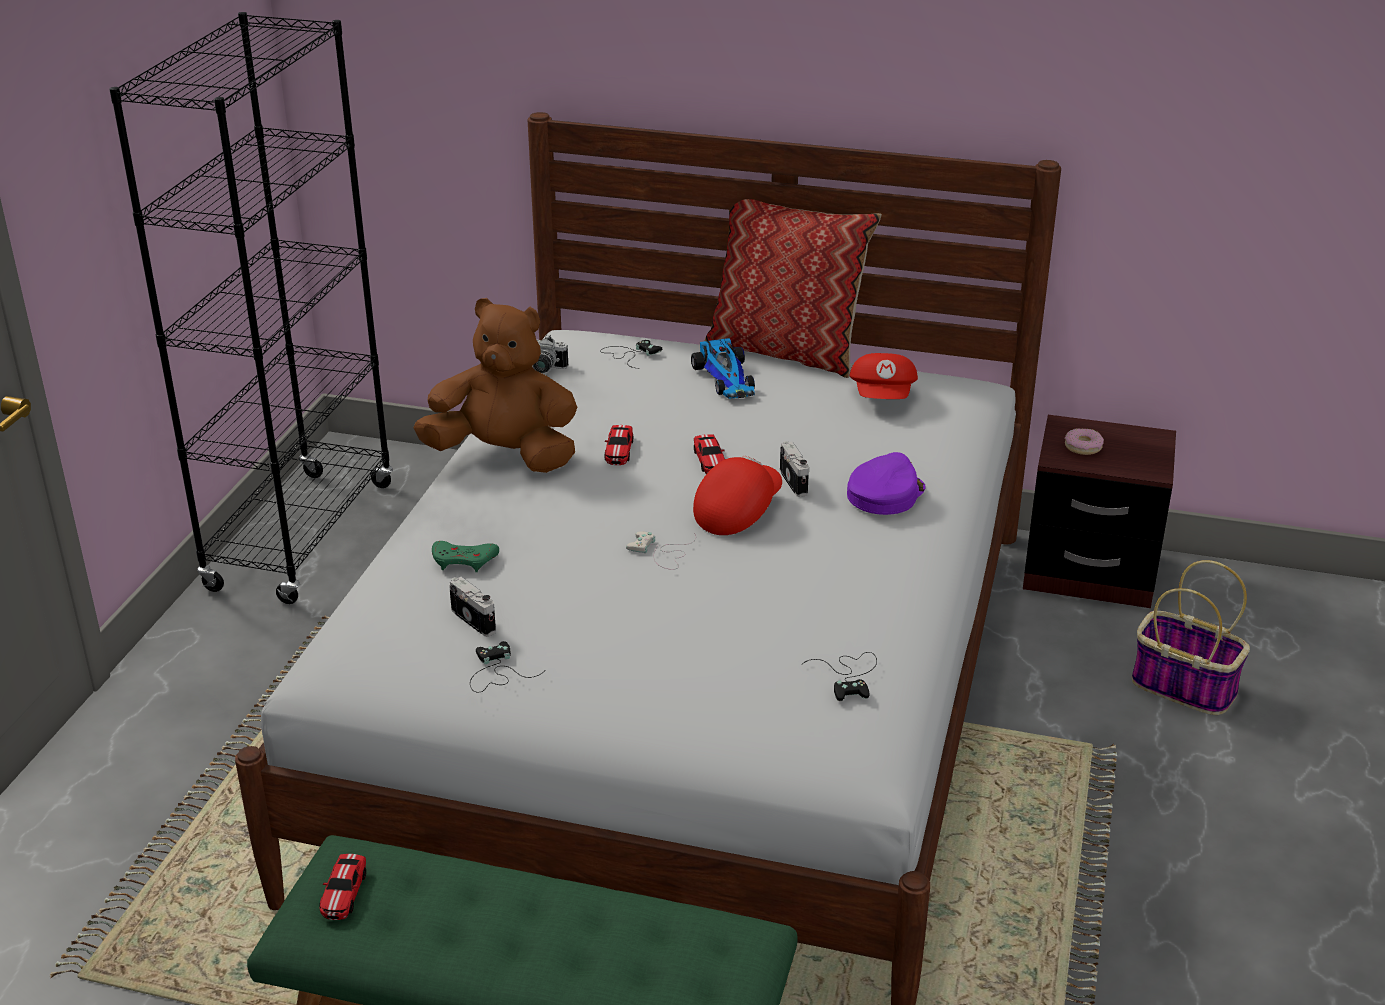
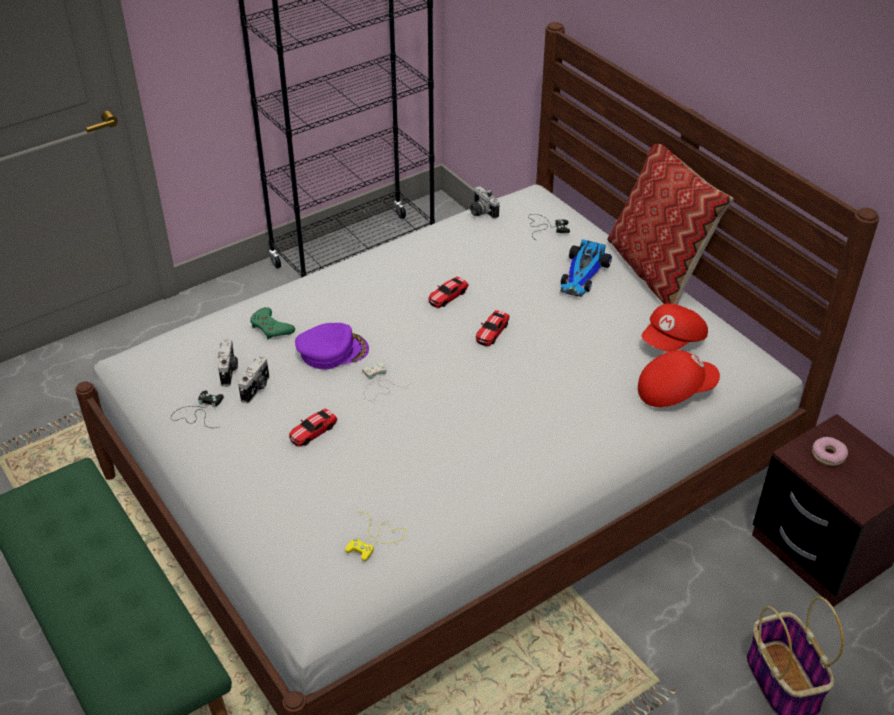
camera: 40 degrees right, 10 degrees up
toy car [319,854,366,920] -> toy car moved to [289,409,337,447]
brown plush toy [413,298,577,473] -> none
red cap [693,456,782,535] -> red cap moved to [638,350,720,407]
camera [780,441,809,497] -> camera moved to [238,356,269,404]
black game controller [801,652,877,701] -> yellow game controller [345,512,406,561]
purple cap [847,452,926,515] -> purple cap moved to [295,323,369,369]

